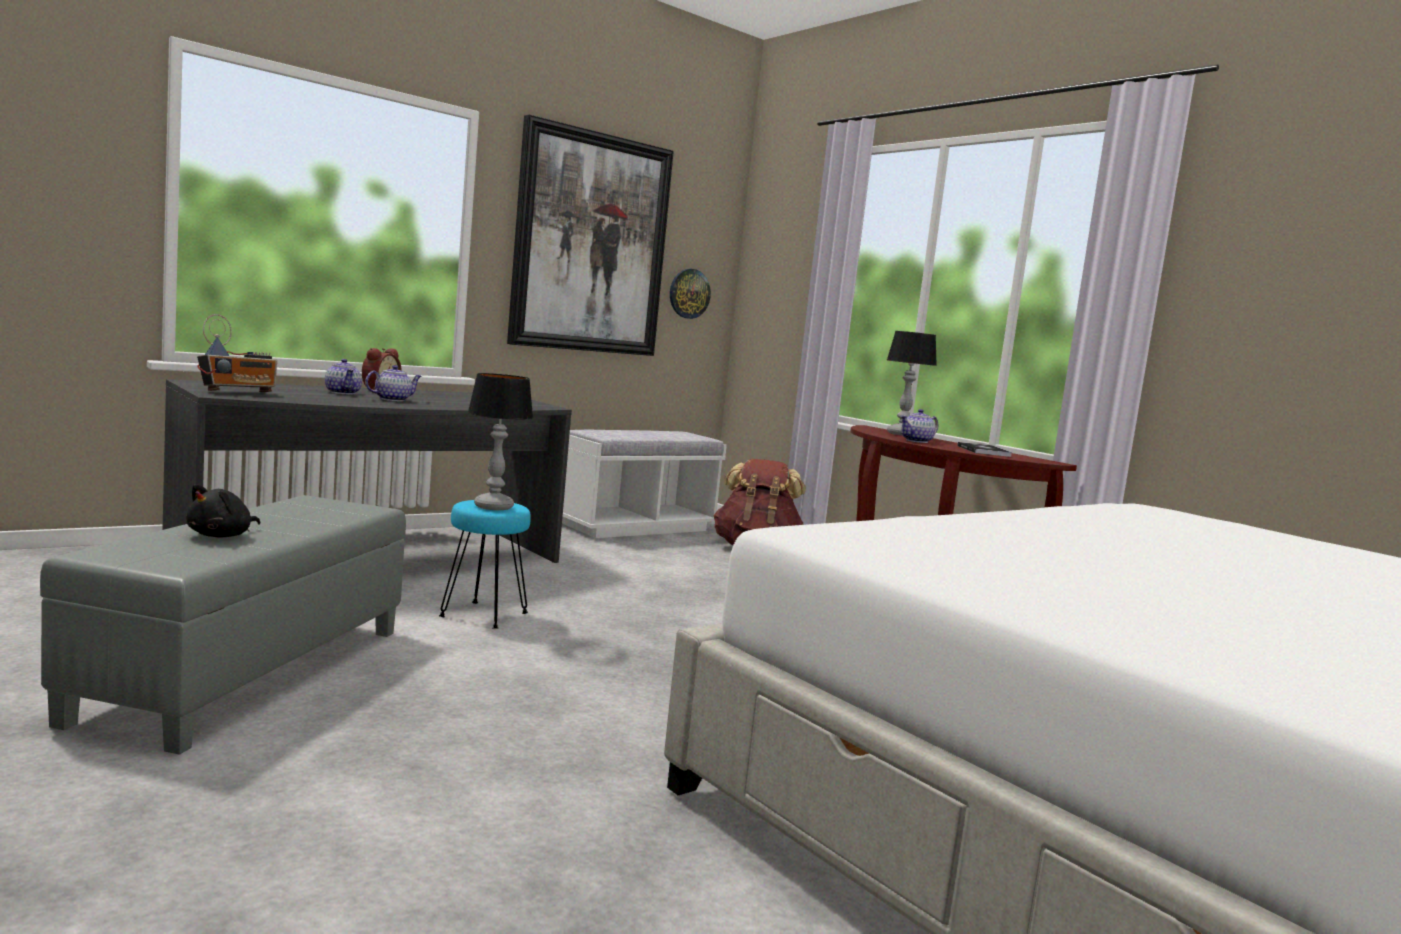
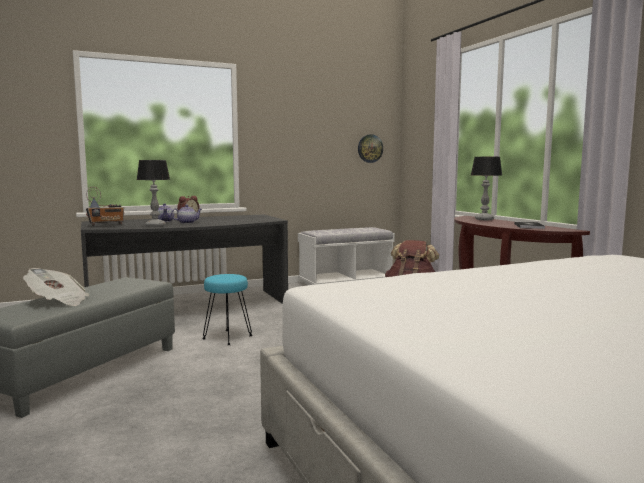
camera: 15 degrees right, 0 degrees up
black plush toy [186,484,260,538] -> newspaper [23,268,89,306]
table lamp [467,373,533,510] -> table lamp moved to [137,160,170,227]
picture [507,115,674,356] -> none
teapot [900,409,938,443] -> none

